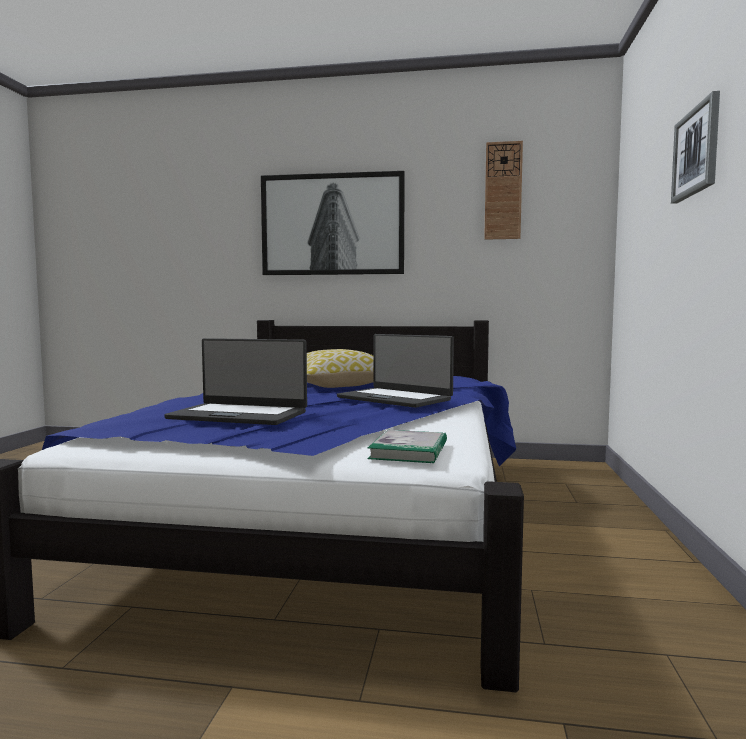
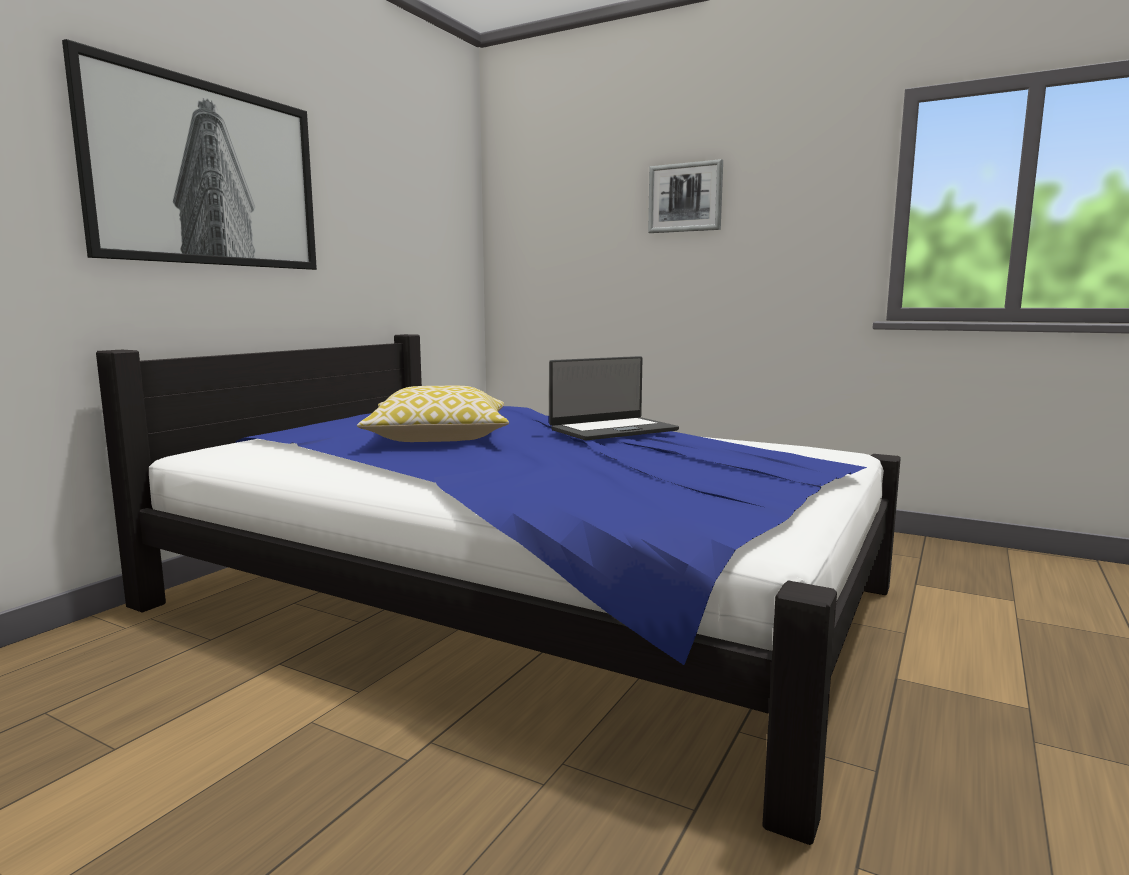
camera: 70 degrees left, 5 degrees up
laptop [164,338,307,425] -> none
book [367,430,447,464] -> none
wall clock [484,141,523,240] -> none

